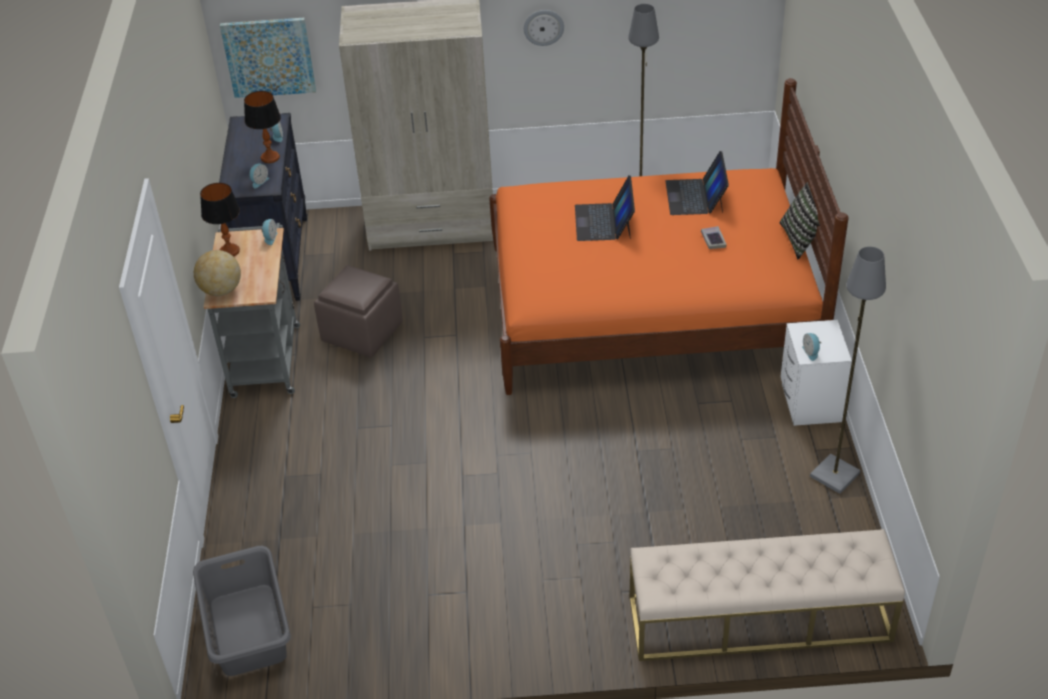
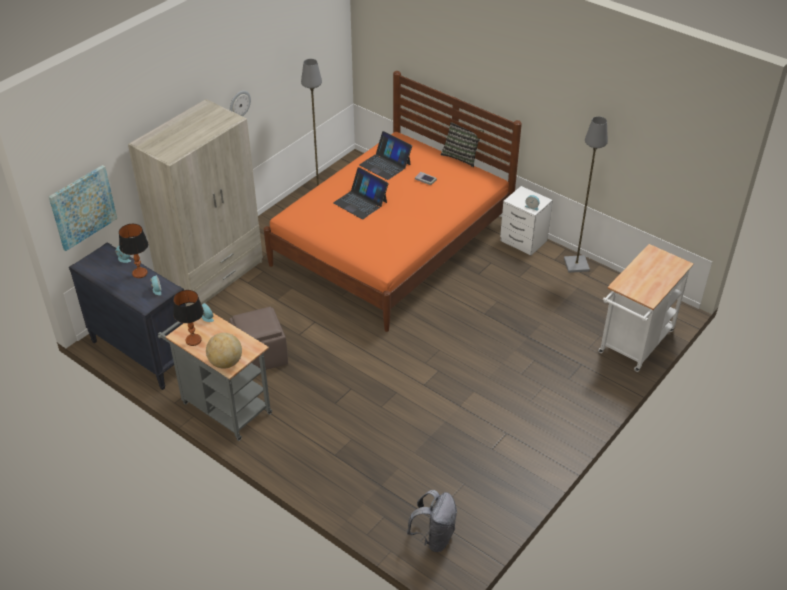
camera: 50 degrees left, 0 degrees up
grey laundry basket [193,546,290,676] -> grey backpack [407,490,457,552]
beige bench [630,529,905,661] -> white cart [598,244,694,372]

